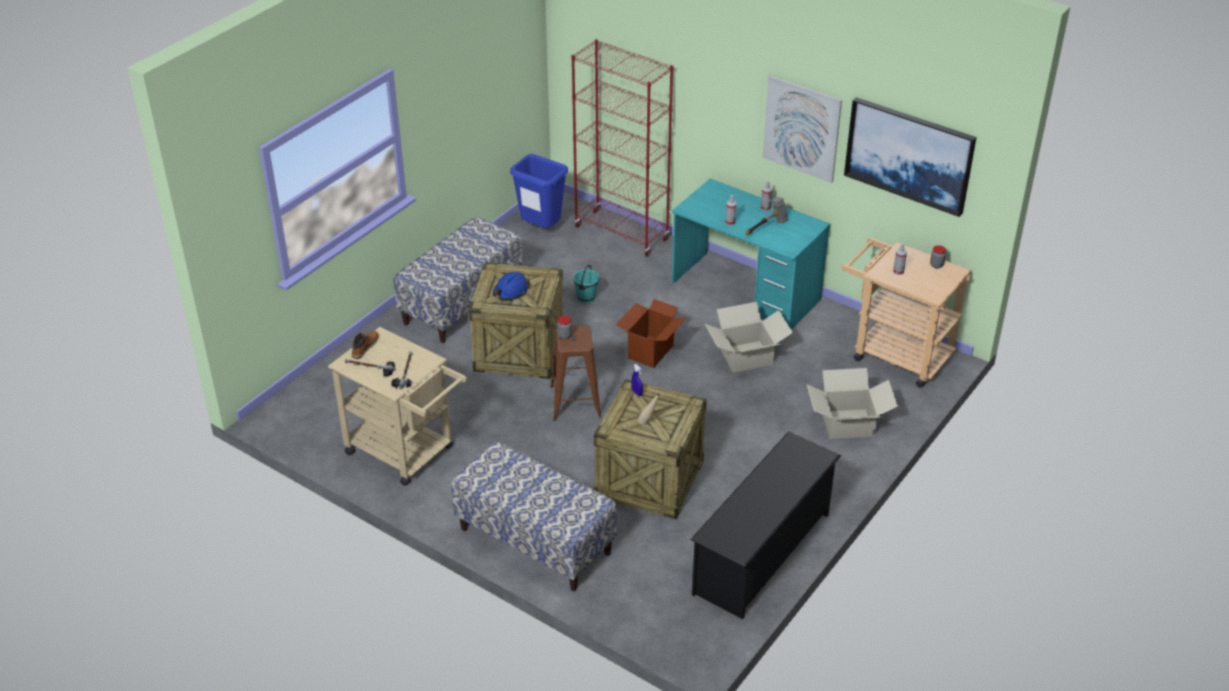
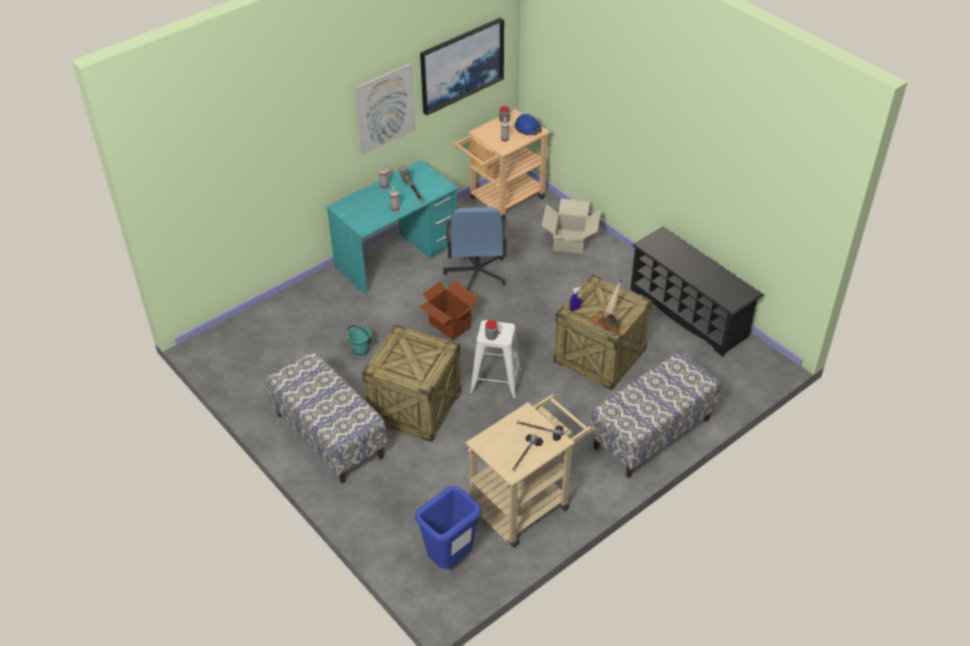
camera: 75 degrees left, 5 degrees up
boot [352,331,379,359] -> boot moved to [590,314,620,336]
blue hard hat [493,272,530,300] -> blue hard hat moved to [515,114,542,135]
blue trash can [510,154,568,228] -> blue trash can moved to [415,486,481,569]
brown stool [550,325,602,421] -> white stool [470,320,522,400]
red bookcase [571,39,673,256] -> none
cardboard box [705,302,793,372] -> blue office chair [443,207,508,291]

